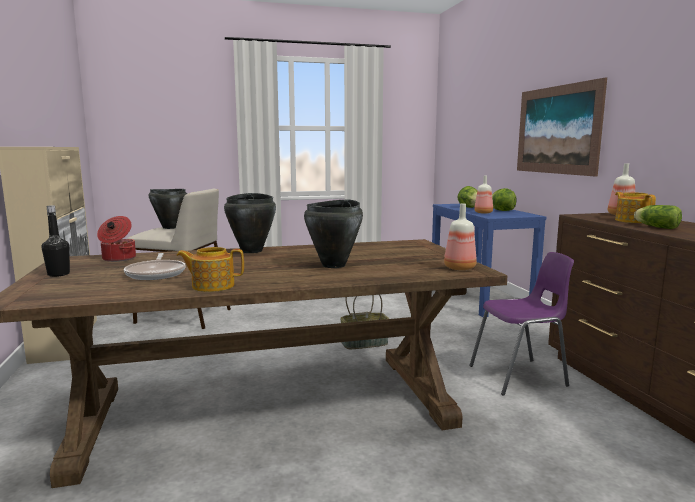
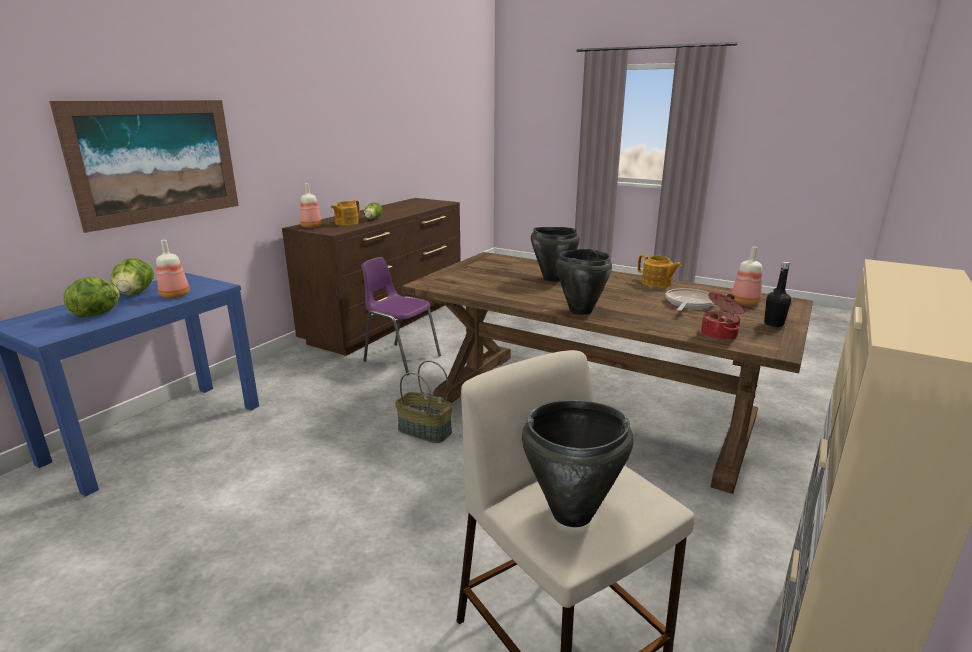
camera: 135 degrees left, 10 degrees up
bottle [444,203,477,270] -> bottle moved to [731,247,762,306]

